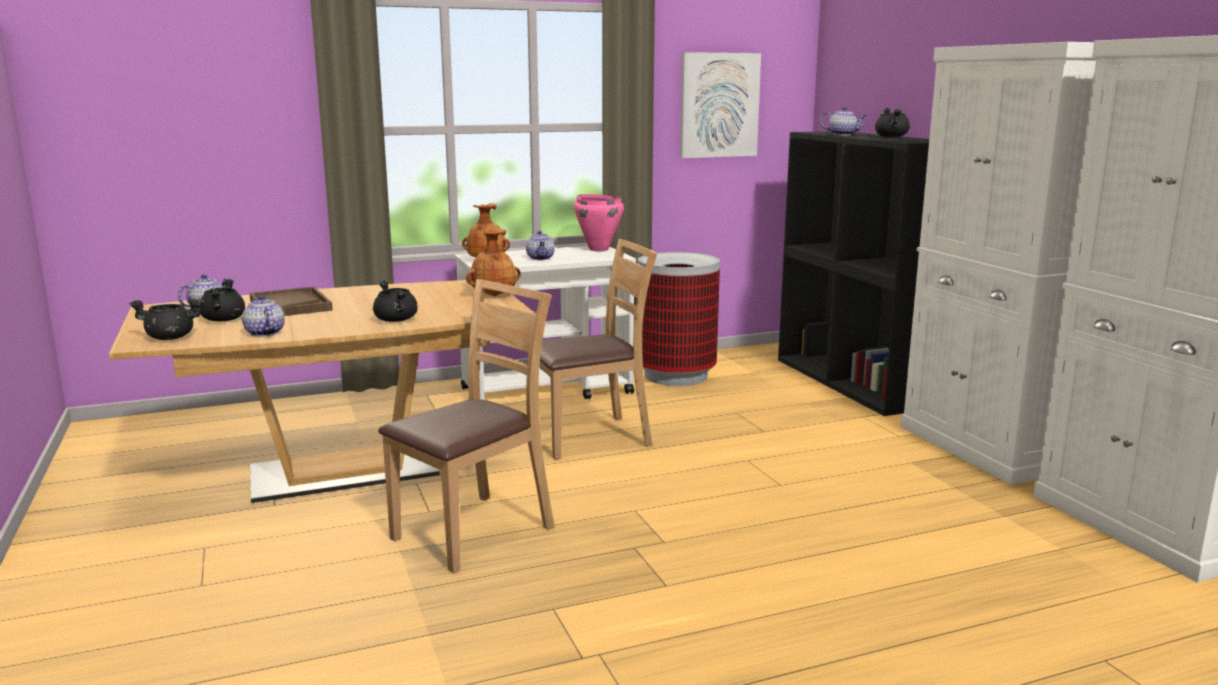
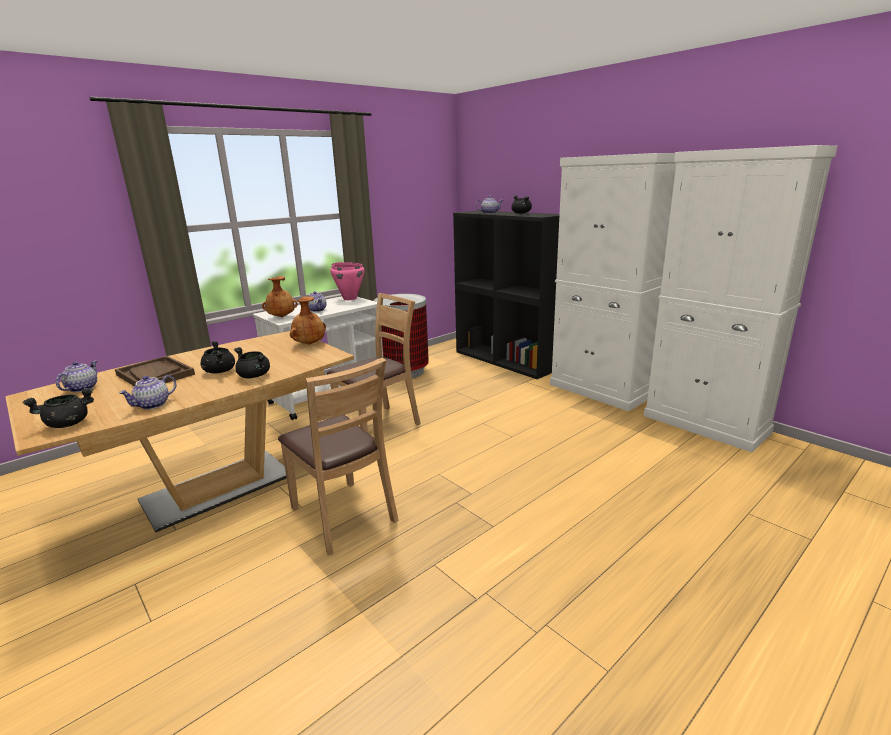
camera: 20 degrees left, 5 degrees up
black cooking pot [199,279,245,321] -> black cooking pot moved to [200,341,235,374]
teapot [242,295,285,337] -> teapot turned 90 degrees counterclockwise [119,375,177,409]
brown chair [378,279,555,573] -> brown chair turned 120 degrees clockwise [278,358,398,555]
picture [680,52,761,158] -> none

